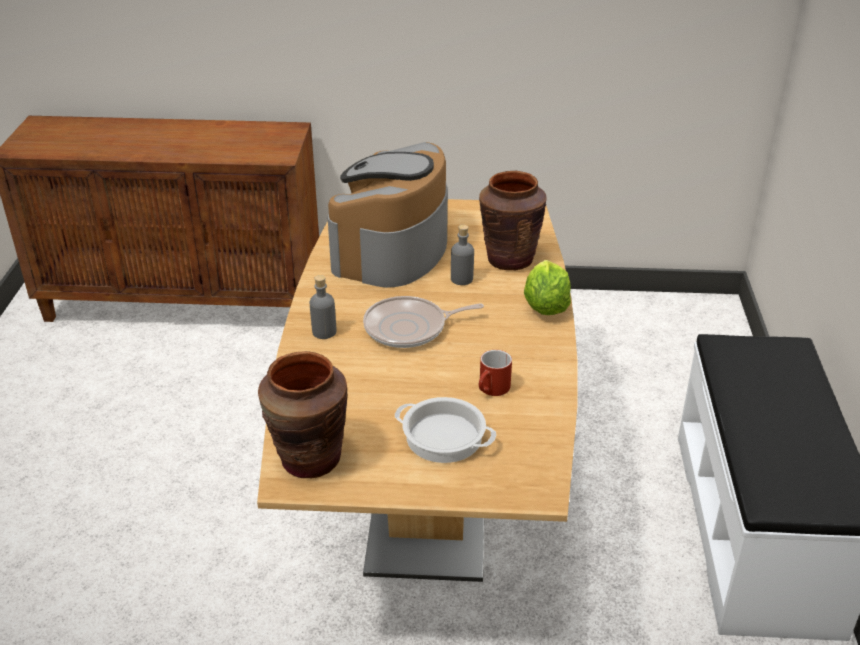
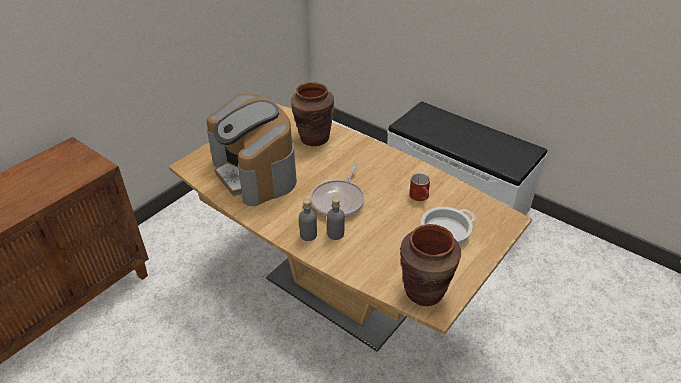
camera: 55 degrees left, 5 degrees up
grey bottle [451,225,474,285] -> grey bottle moved to [327,197,345,240]
lettuce [524,260,571,315] -> none

